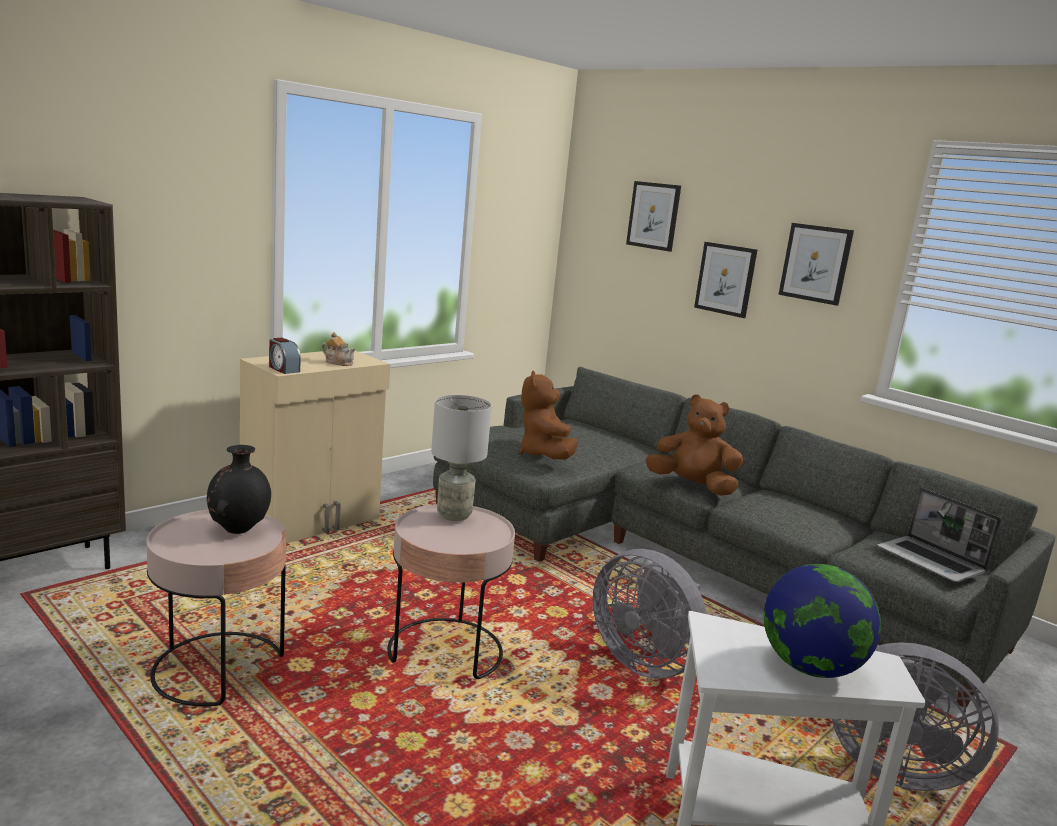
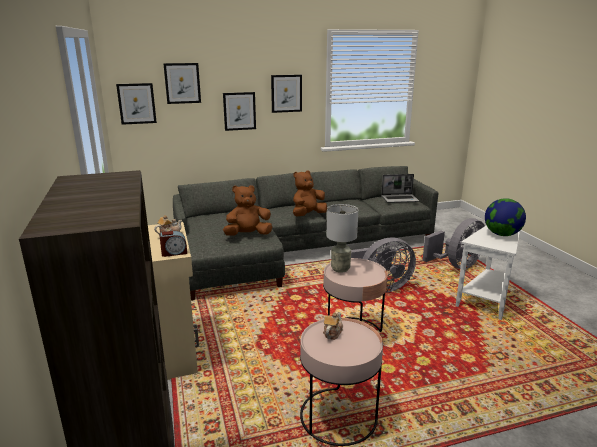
camera: 60 degrees left, 5 degrees up
black vase [207,445,271,534] -> teapot [323,312,343,340]
brown plush toy [519,371,578,460] -> brown plush toy turned 135 degrees clockwise [223,185,272,236]
none -> picture [116,83,157,125]

